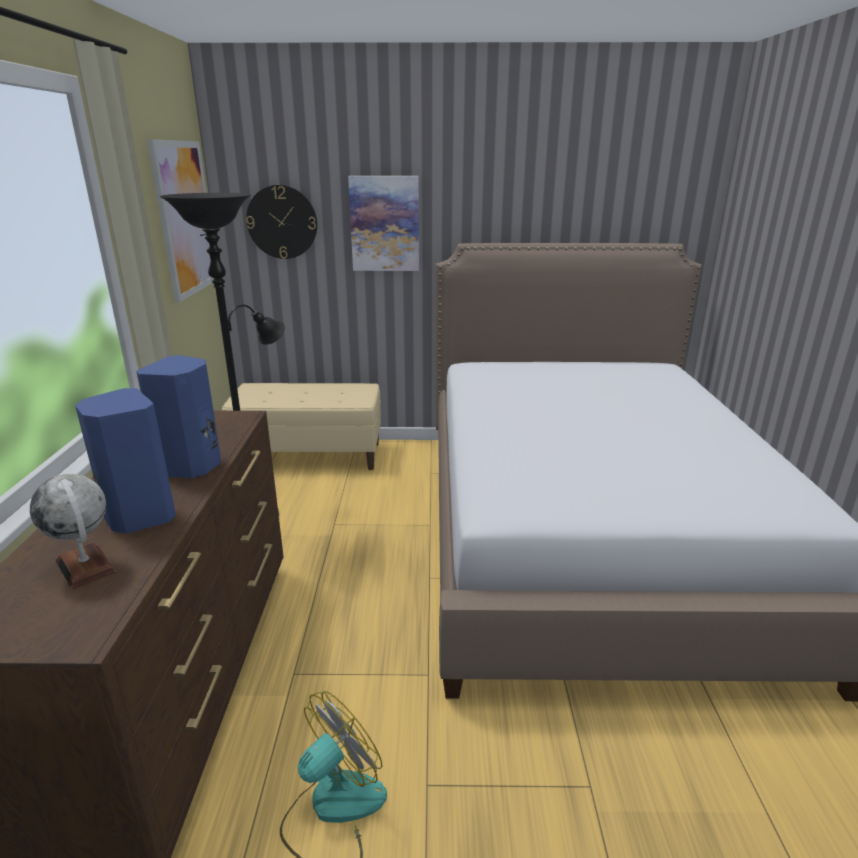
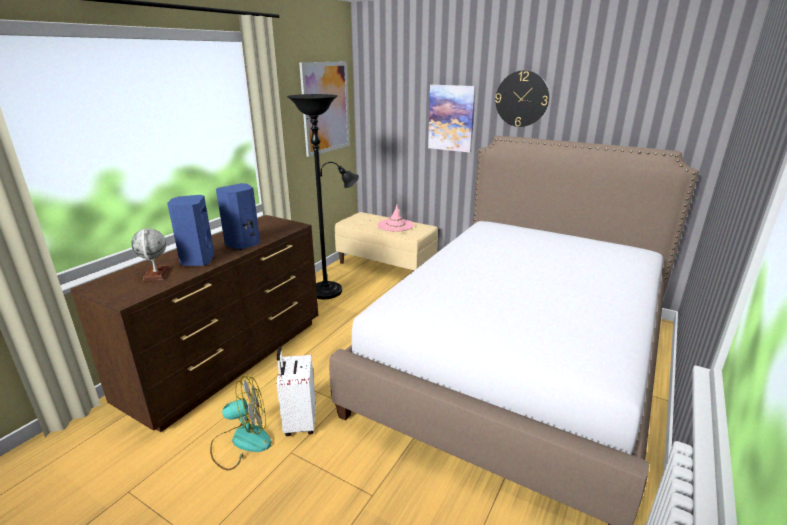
camera: 30 degrees right, 0 degrees up
wall clock [246,185,317,259] -> wall clock moved to [495,70,549,127]
none -> white suitcase [277,347,316,436]
none -> pink hat [378,205,414,232]

